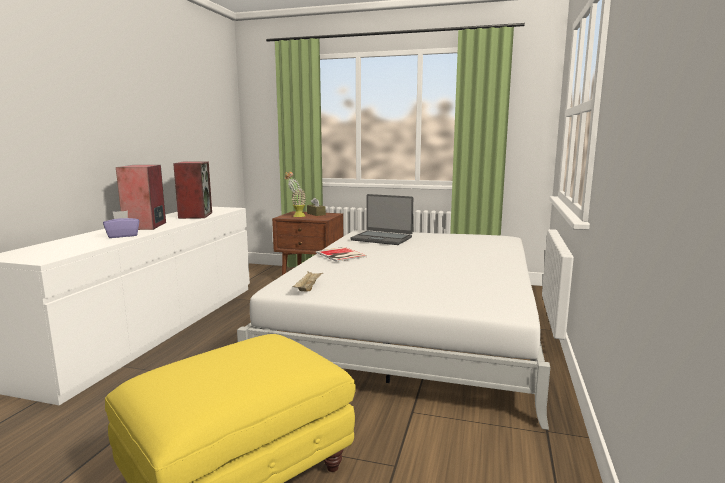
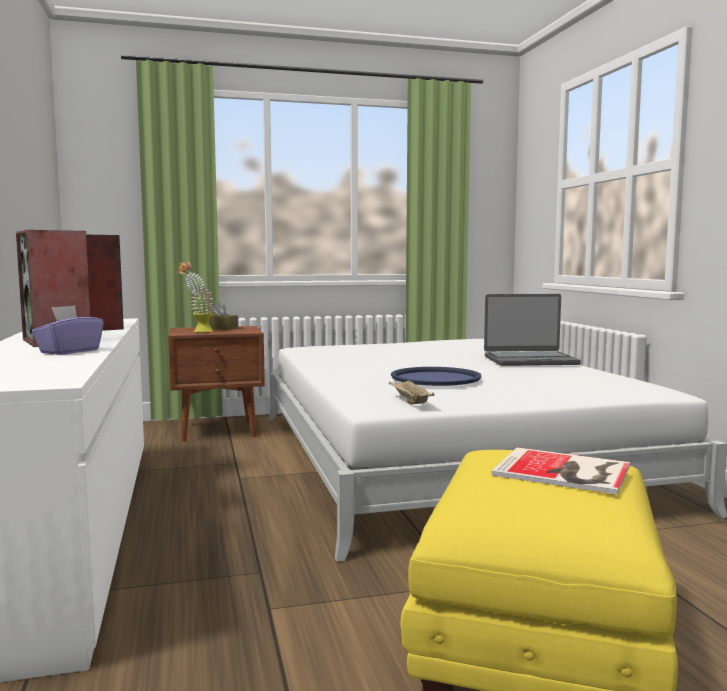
camera: 30 degrees left, 5 degrees down
book [316,247,367,262] -> book moved to [491,447,630,495]
laptop [351,194,413,245] -> laptop moved to [484,294,581,366]
none -> blue tray [391,367,481,386]

